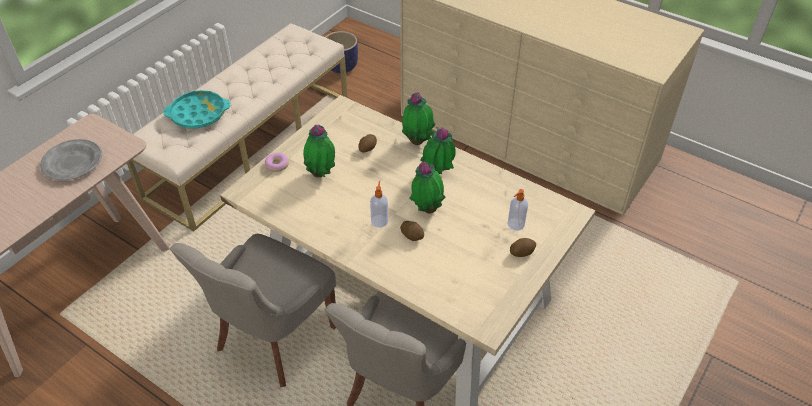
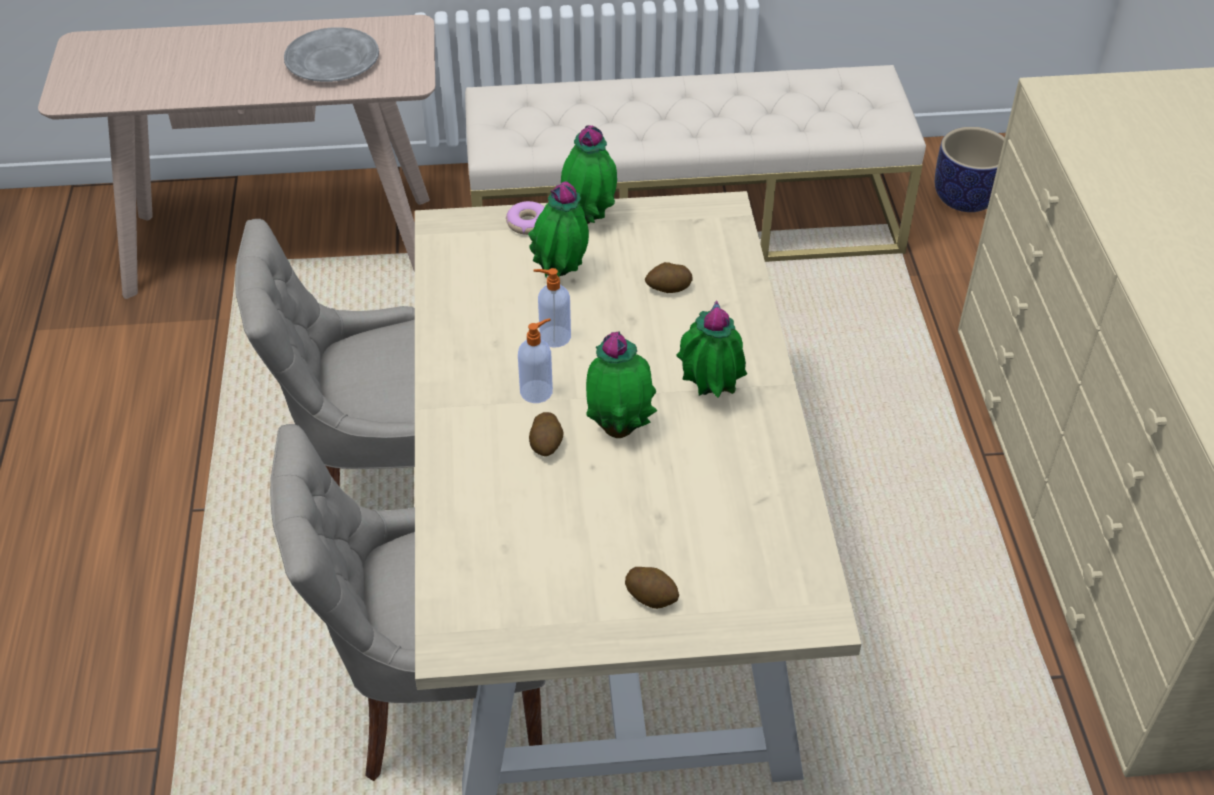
camera: 50 degrees right, 0 degrees up
turquoise tray [163,90,230,129] -> none
potted plant [402,92,435,145] -> potted plant moved to [561,125,617,224]
soap dispenser [507,189,528,231] -> soap dispenser moved to [534,268,571,347]

